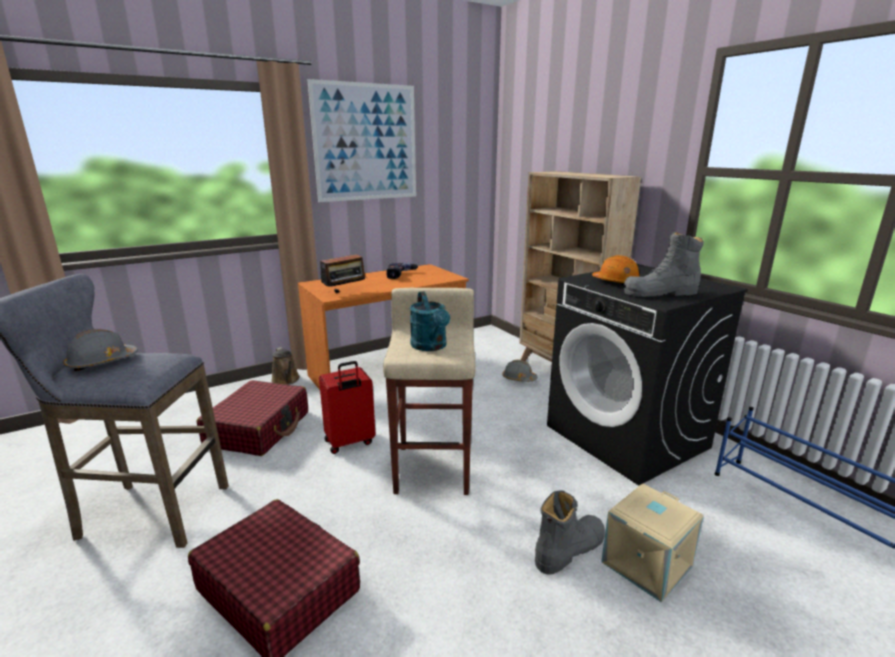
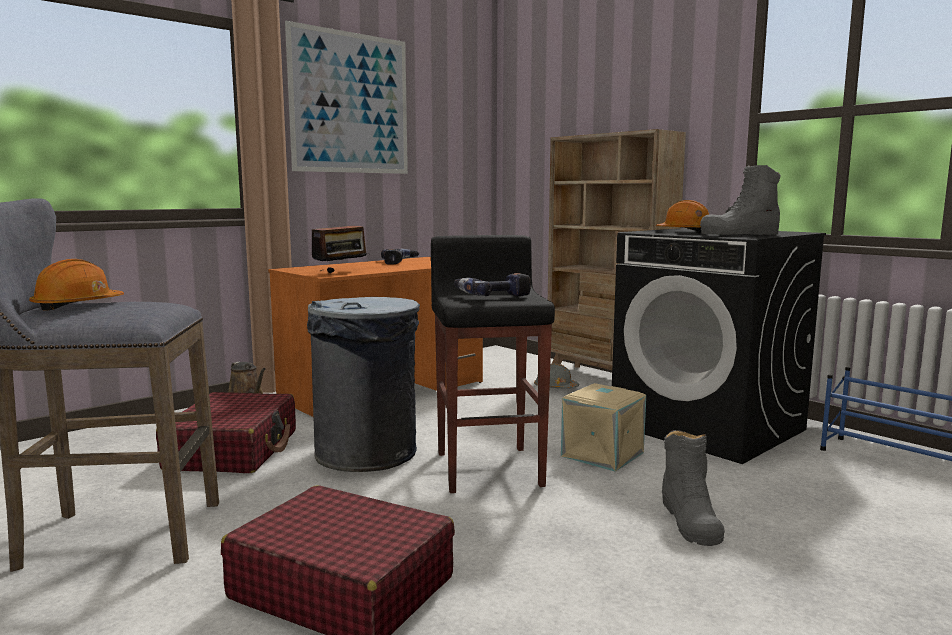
camera: 10 degrees left, 10 degrees down
grey hard hat [63,329,138,371] -> orange hard hat [29,259,124,311]
red suitcase [319,361,376,454] -> grey trash can [307,297,420,472]
beige stool [383,288,476,495] -> black stool [431,235,555,493]
turquoise watering can [410,291,450,351] -> power drill [454,273,531,297]
grey boot [535,490,605,575] -> grey boot turned 135 degrees clockwise [662,430,725,546]
beige storage box [601,484,704,603] -> beige storage box moved to [561,383,646,472]

